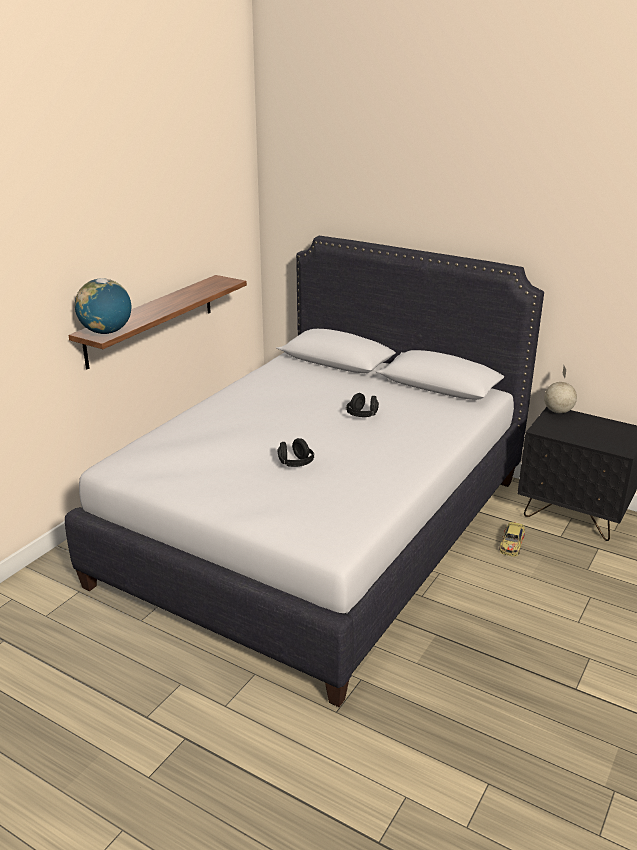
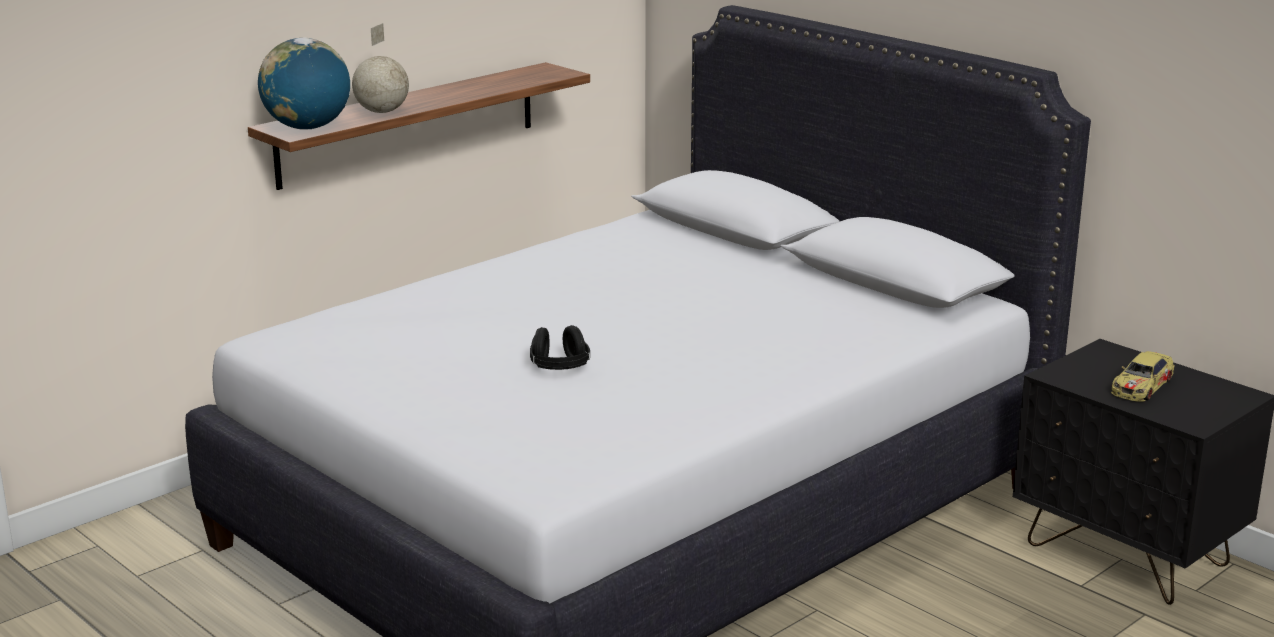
camera: 15 degrees right, 5 degrees down
black headphones [346,393,379,417] -> none
toy car [499,522,525,556] -> toy car moved to [1111,351,1174,402]
globe [544,366,577,413] -> globe moved to [352,23,409,113]

